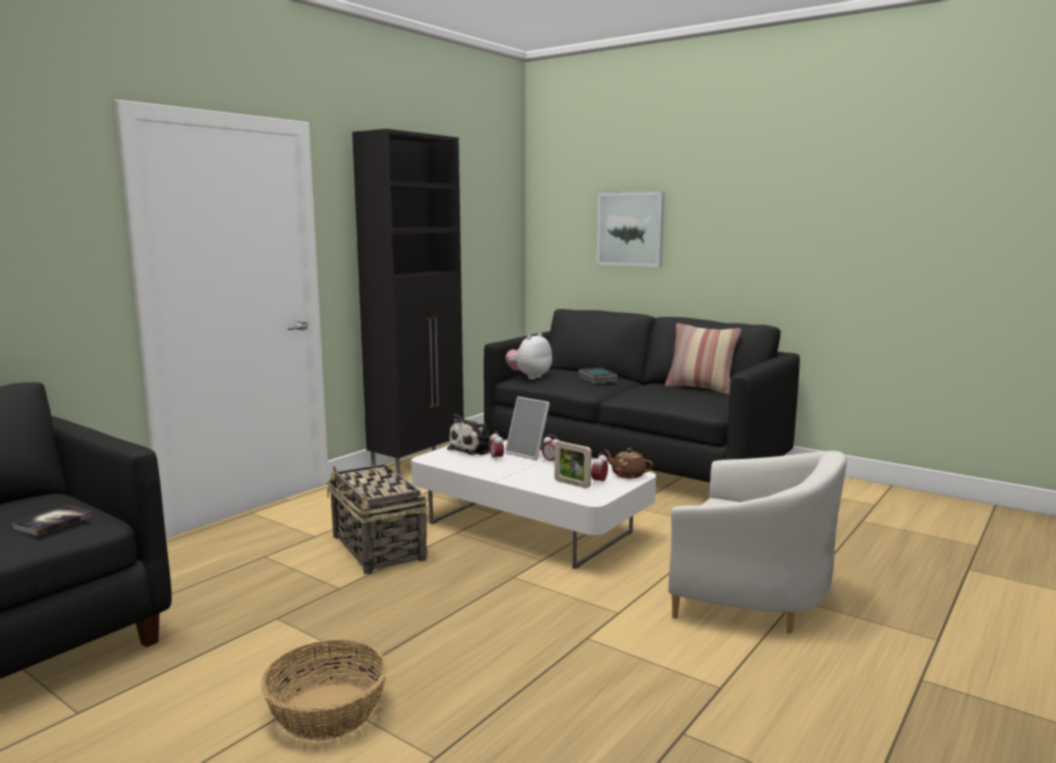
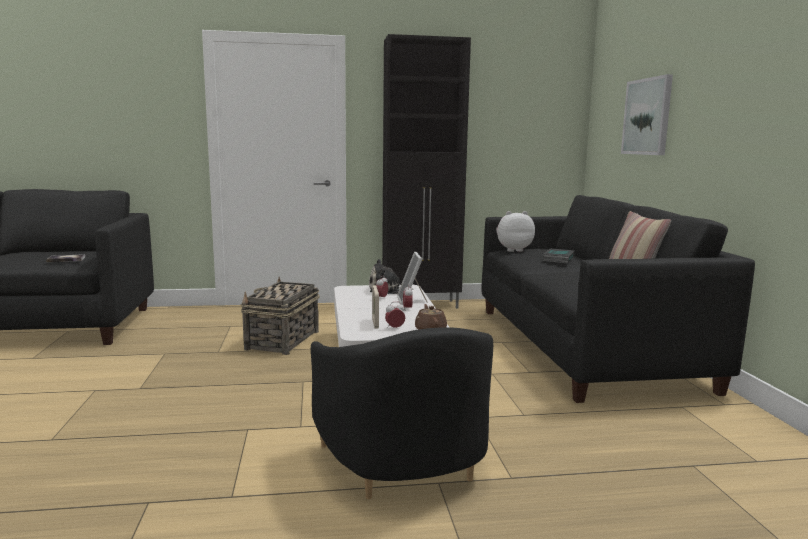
camera: 45 degrees right, 0 degrees up
basket [261,640,388,741] -> none
white armchair [668,451,847,634] -> black armchair [311,327,493,499]

